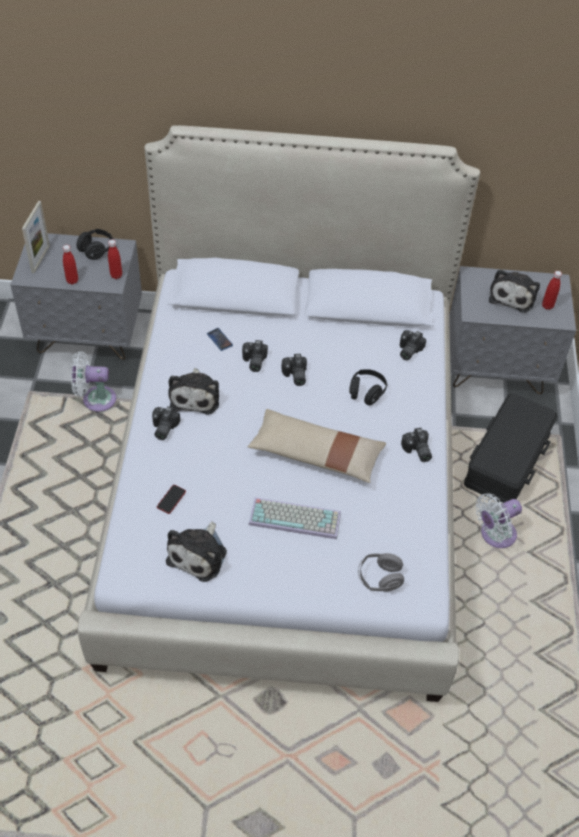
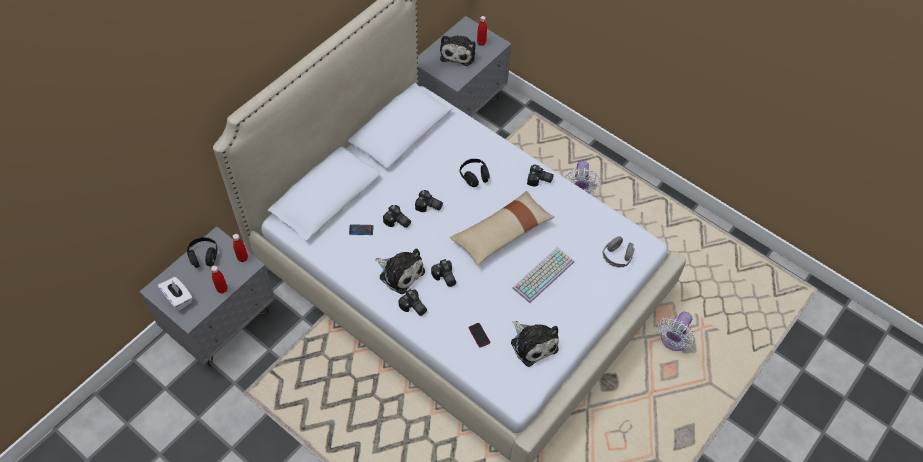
camera: 55 degrees left, 5 degrees up
picture frame [22,201,50,273] -> white tissue box [158,277,193,311]
white fan [71,351,116,412] -> white fan moved to [658,312,696,351]
camera [400,330,426,360] -> camera moved to [431,259,456,287]
black storage box [464,394,558,504] -> none
plush toy [489,269,540,313] -> plush toy turned 45 degrees clockwise [440,35,476,66]

